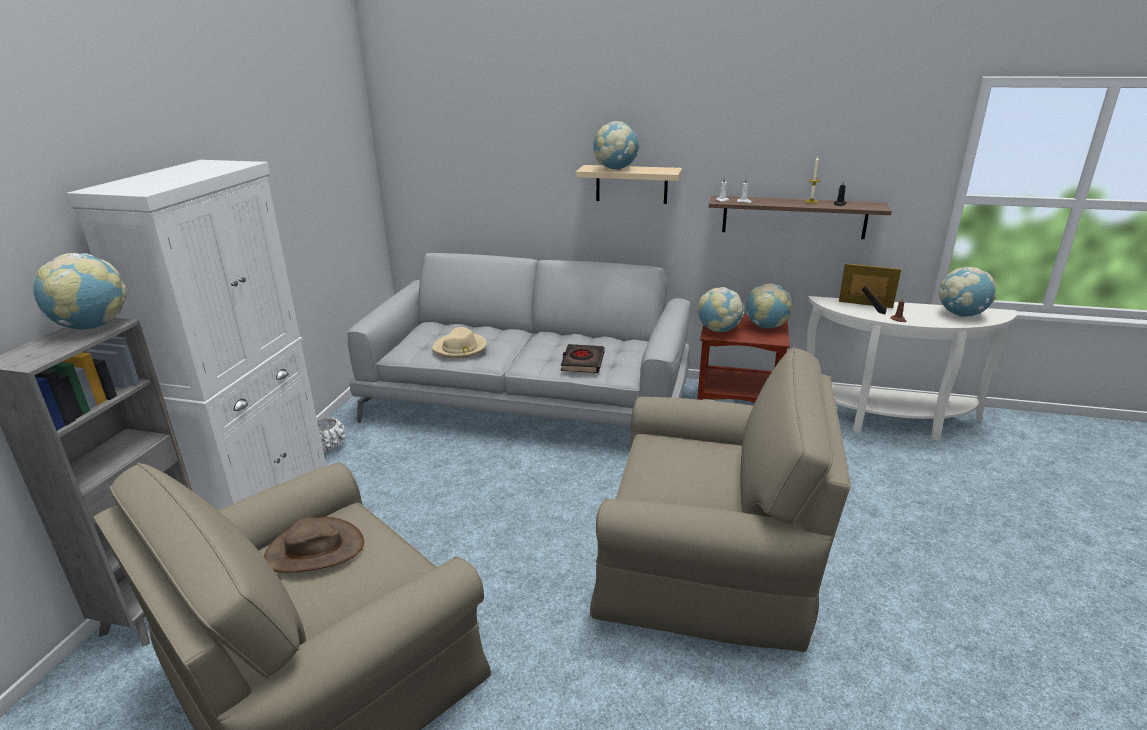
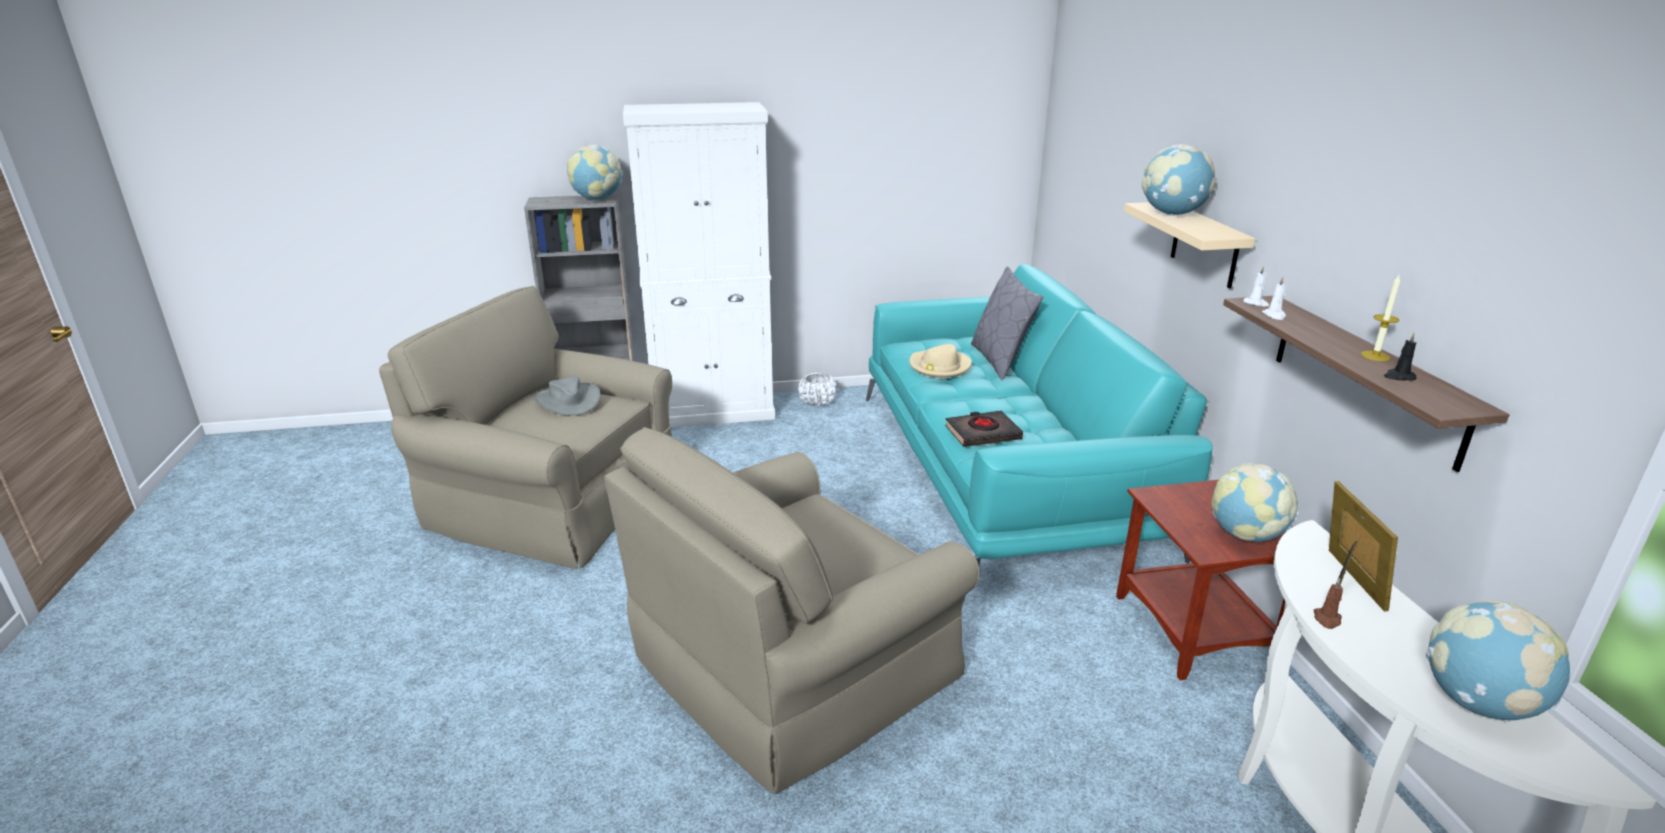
camera: 65 degrees right, 0 degrees up
brown hat [264,517,364,573] -> grey hat [534,376,601,416]
grey sofa [347,253,690,427] -> turquoise sofa [866,264,1213,566]
beige armchair [590,347,850,652] -> beige armchair turned 60 degrees clockwise [604,427,979,794]
globe [698,287,744,332] -> none
none -> grey pillow [971,266,1043,381]

